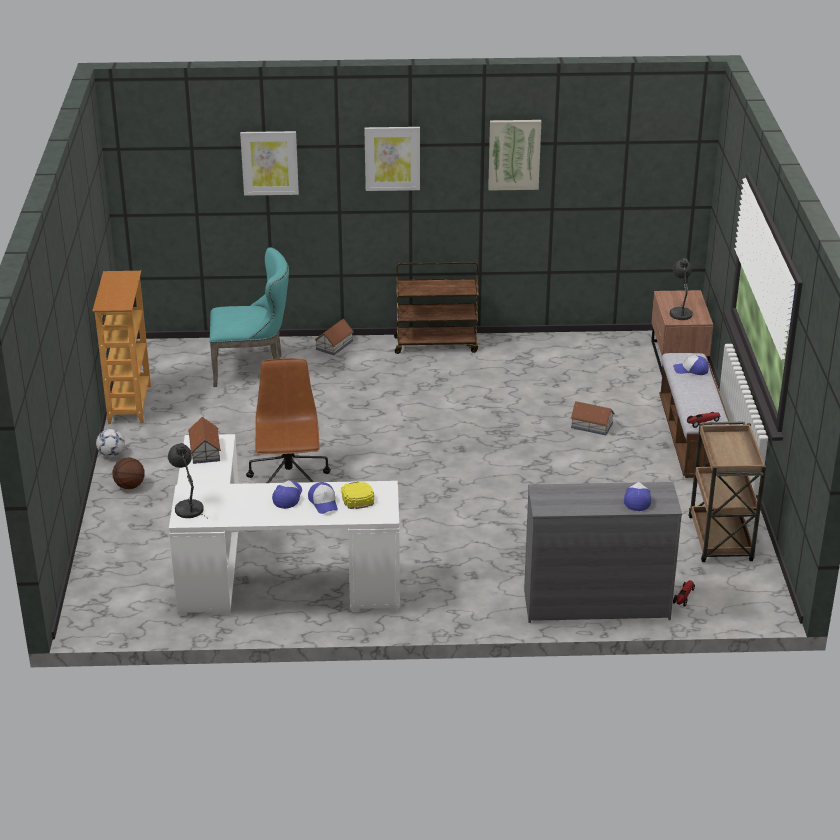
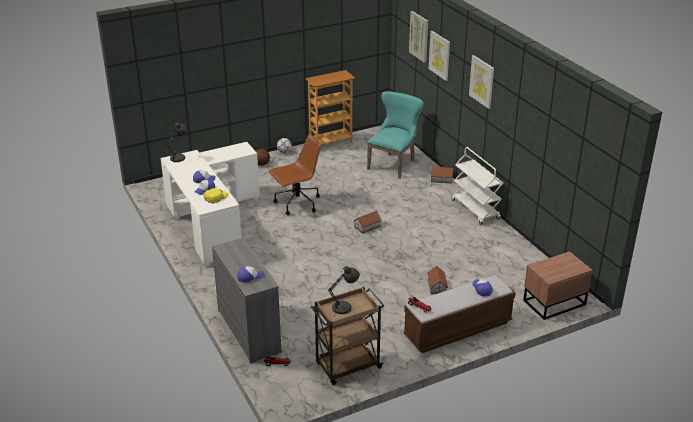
camera: 65 degrees right, 0 degrees up
toy house [188,417,221,464] -> toy house moved to [354,210,382,234]
turquoise chair [210,247,289,387] -> turquoise chair turned 120 degrees counterclockwise [367,91,423,179]
brown cart [394,262,478,354] -> white cart [452,147,503,225]
picture [488,120,541,190] -> picture moved to [409,11,428,63]
grey table lamp [670,258,694,323] -> grey table lamp moved to [328,266,360,314]

